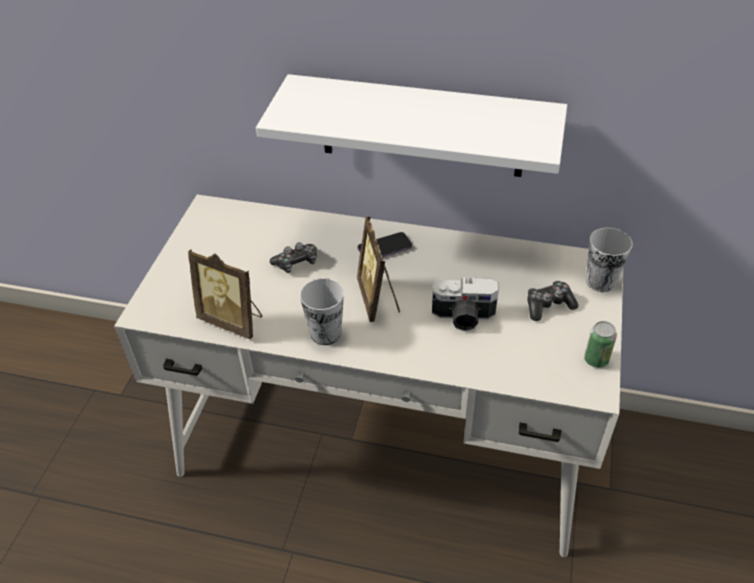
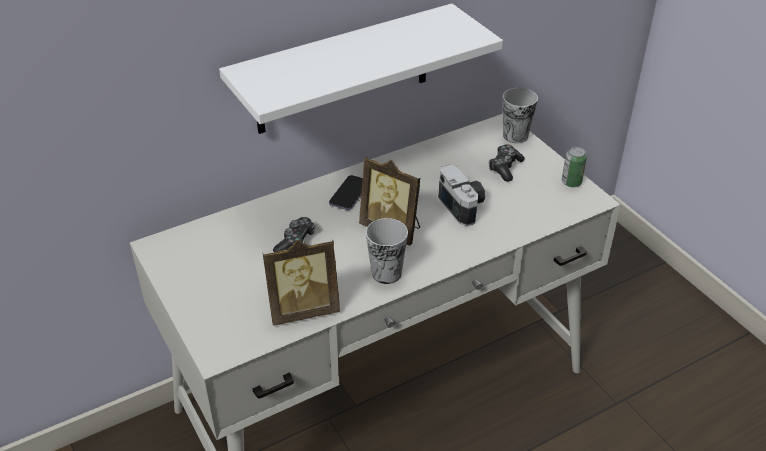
camera: 45 degrees left, 5 degrees down
camera [432,278,499,331] -> camera turned 75 degrees counterclockwise [438,165,485,226]

